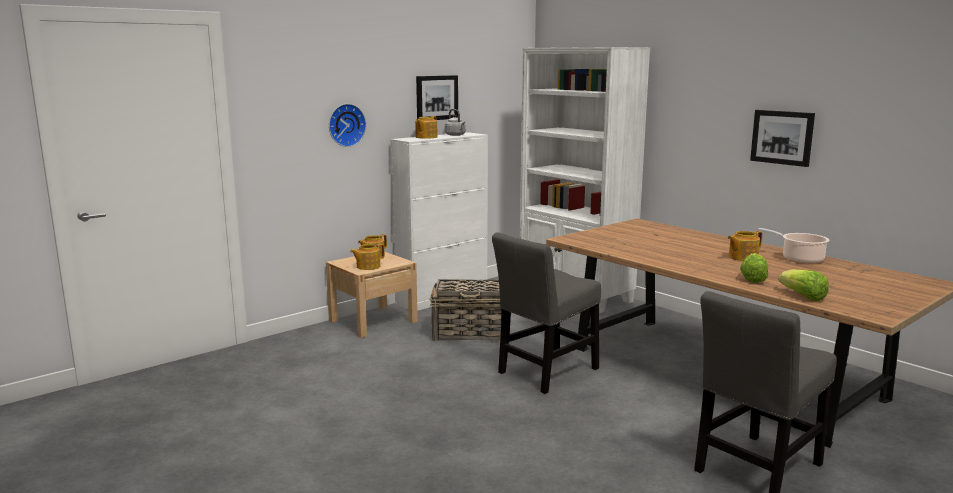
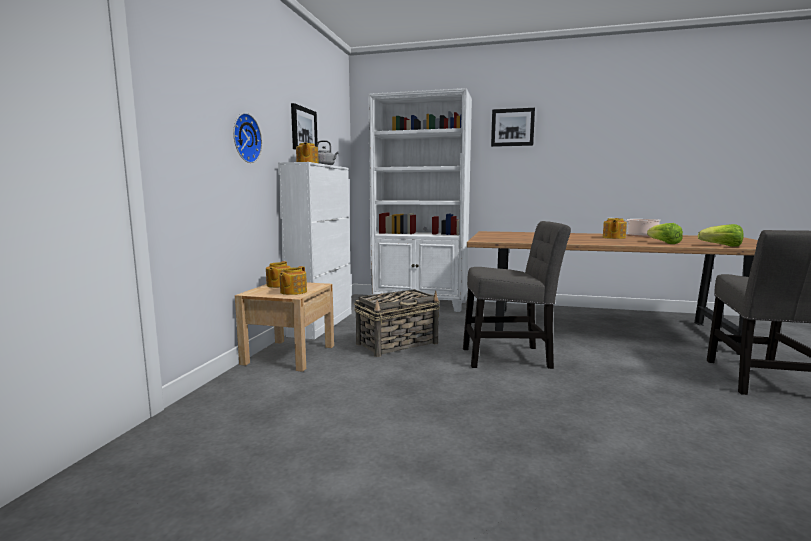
camera: 35 degrees left, 5 degrees down
grey chair [492,232,601,394] -> grey chair turned 105 degrees counterclockwise [463,221,571,369]
picture [750,110,815,167] -> picture moved to [491,108,535,147]

